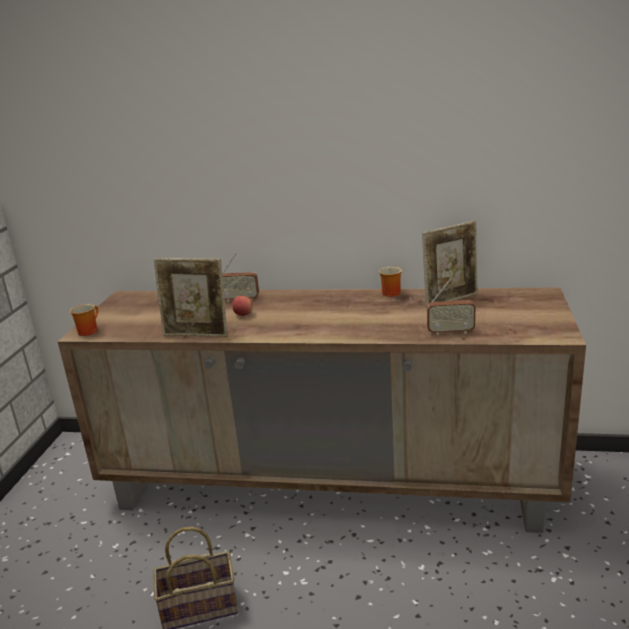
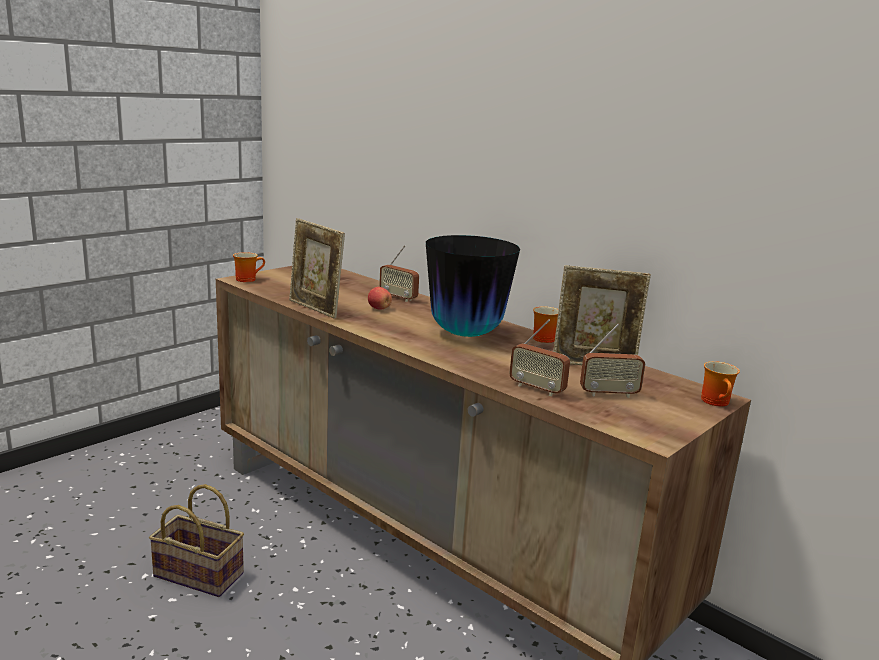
camera: 30 degrees right, 5 degrees down
none -> vase [426,235,520,337]
none -> radio [580,324,645,398]
none -> mug [701,361,740,406]

